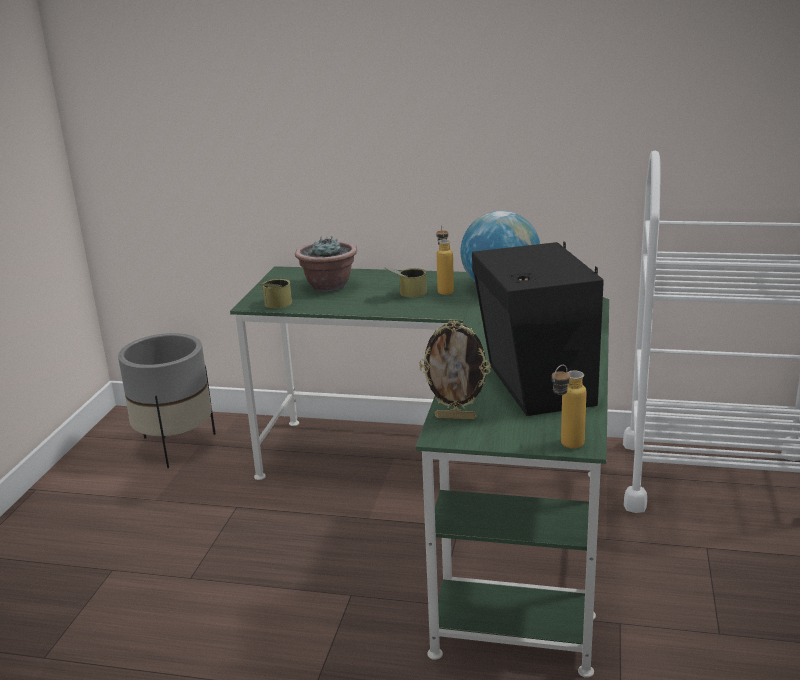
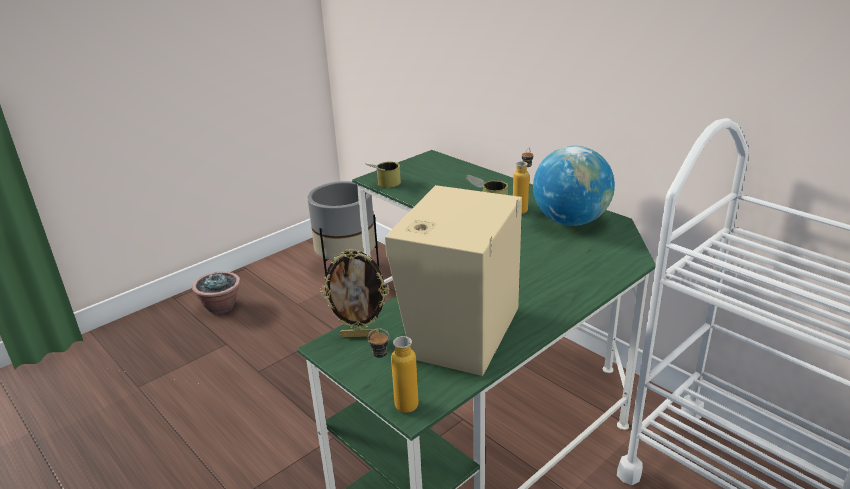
camera: 35 degrees right, 5 degrees up
potted plant [295,236,357,292] -> potted plant moved to [192,271,241,314]
picture frame [419,320,491,420] -> picture frame turned 45 degrees counterclockwise [320,248,389,338]
black speaker [472,241,604,416] -> beige speaker [385,185,522,376]

